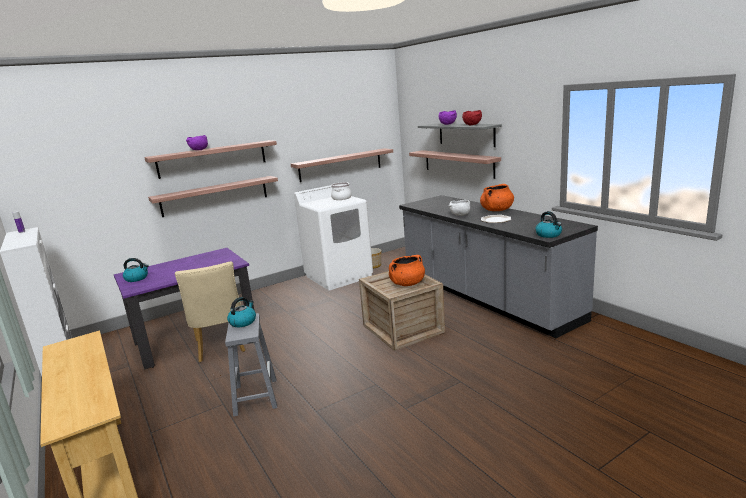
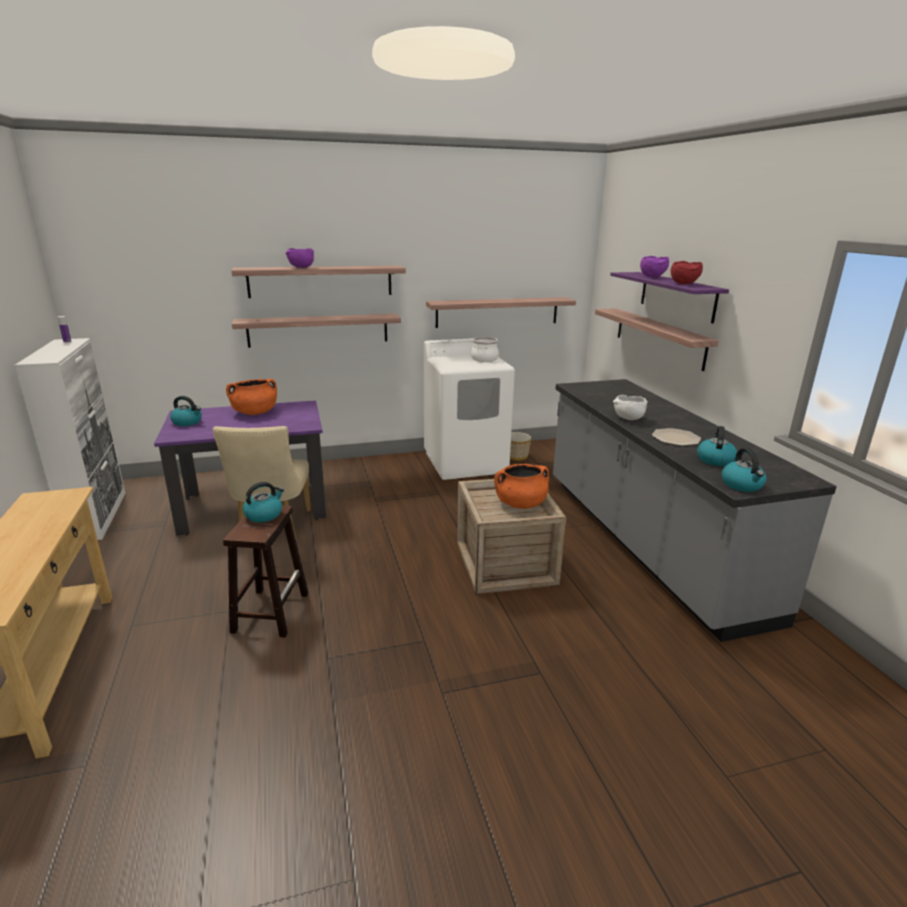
camera: 15 degrees right, 5 degrees up
grey stool [225,313,277,417] -> brown stool [223,505,309,637]
grey shelf [418,123,502,147] -> purple shelf [610,272,729,324]
orange cooking pot [480,184,514,211] -> orange cooking pot moved to [226,379,277,415]
none -> kettle [697,426,737,466]

